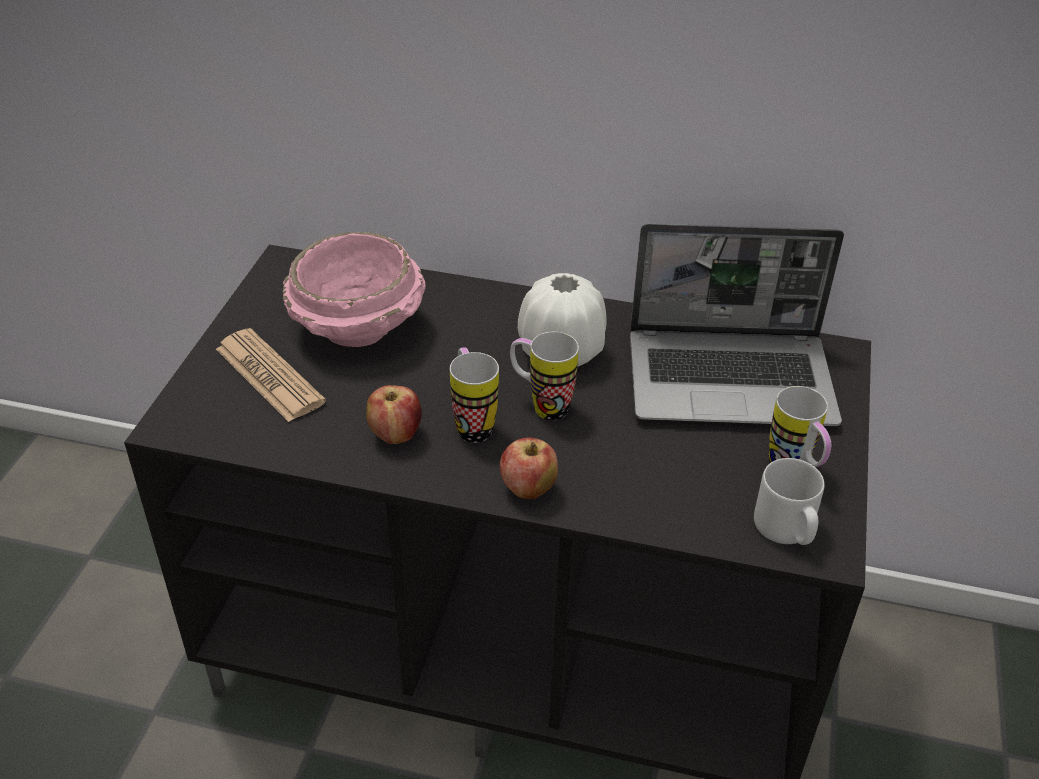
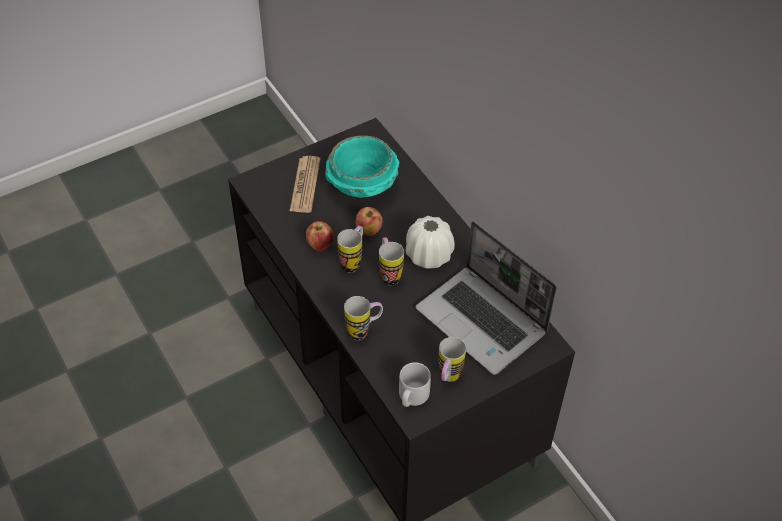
camera: 45 degrees right, 10 degrees up
pink bowl [283,232,426,347] -> turquoise bowl [325,135,399,198]
apple [500,437,558,499] -> apple moved to [356,207,383,236]
none -> mug [344,296,383,340]

